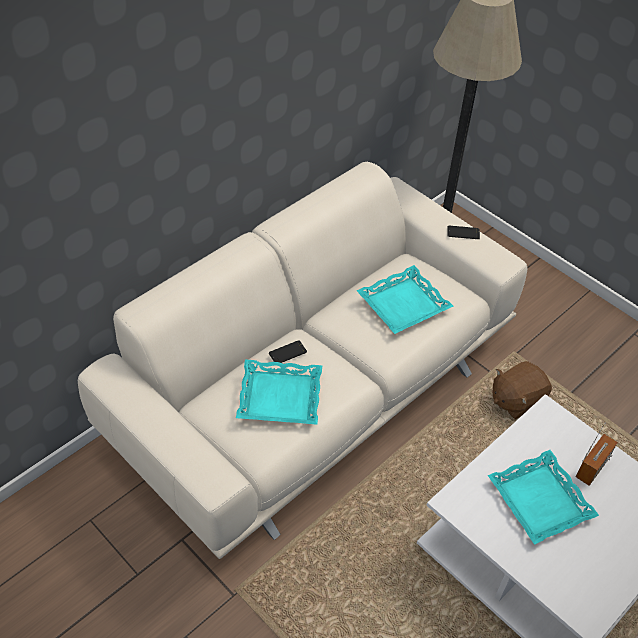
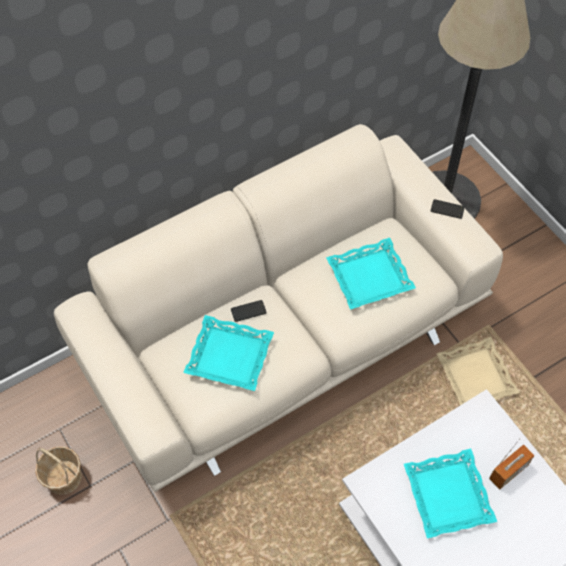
camera: 15 degrees right, 10 degrees up
brown plush toy [493,361,552,419] -> beige tray [436,337,519,405]
none -> basket [35,447,82,495]

